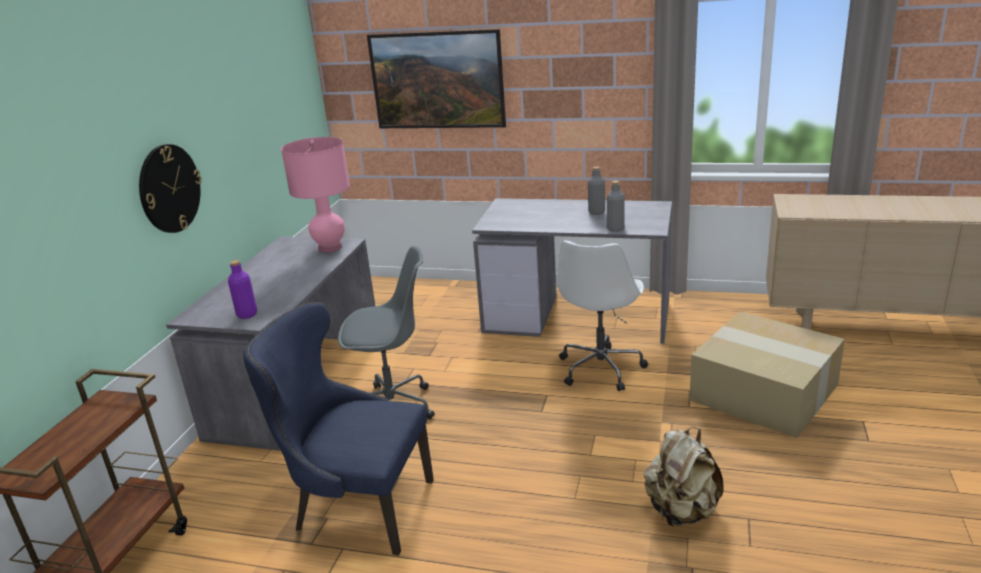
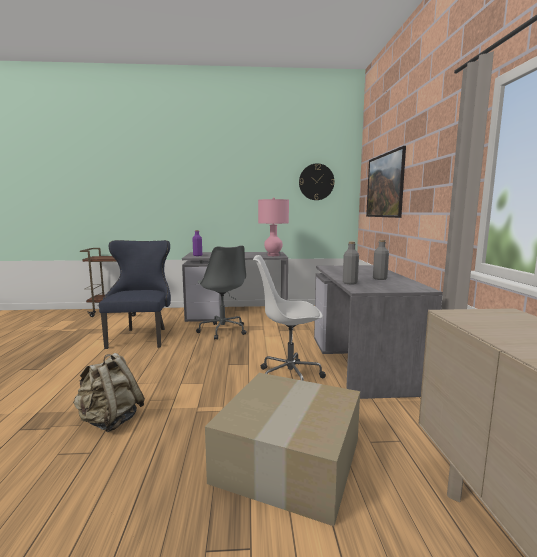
camera: 70 degrees right, 15 degrees down
wall clock [139,144,202,233] -> wall clock moved to [299,163,335,200]

